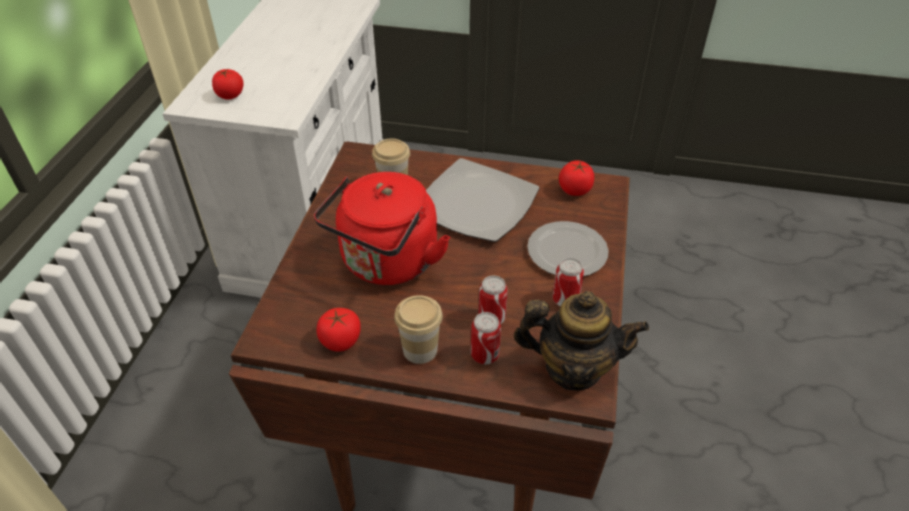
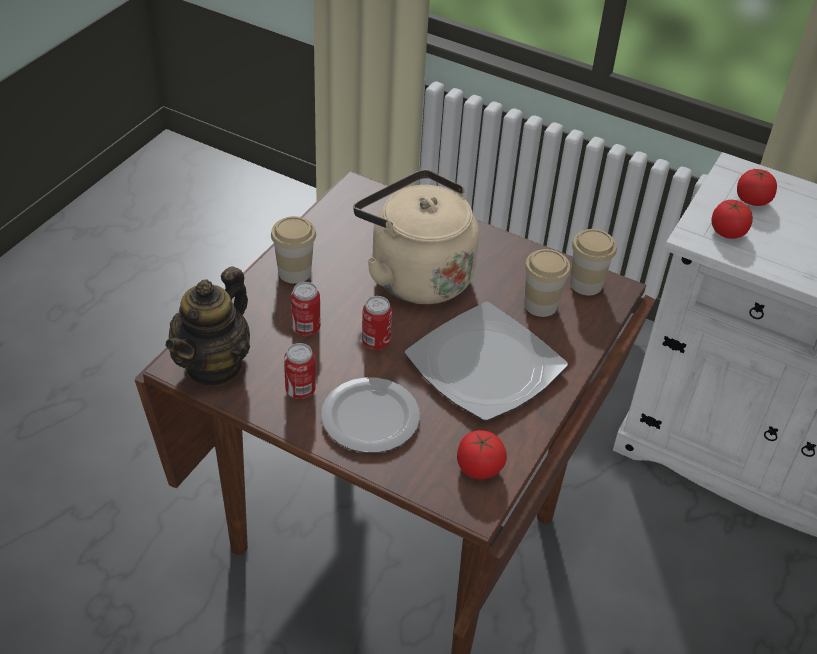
camera: 105 degrees right, 0 degrees up
red kettle [314,172,450,285] -> beige kettle [353,170,479,304]
tomato [317,308,361,352] -> tomato moved to [711,200,753,239]
can [471,312,501,364] -> can moved to [362,296,392,350]
none -> cup [570,229,617,296]

